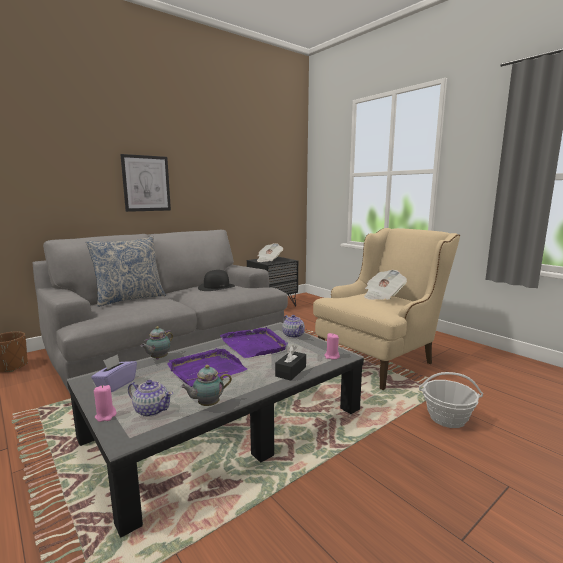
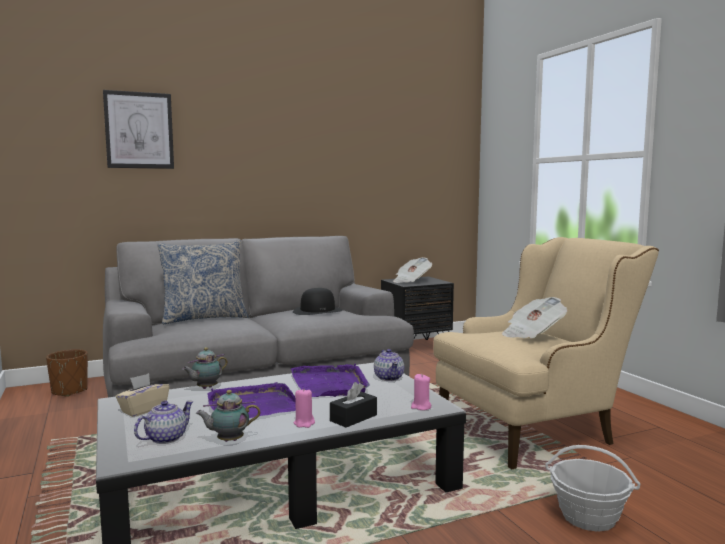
camera: 15 degrees right, 5 degrees down
purple tissue box [91,354,137,393] -> beige tissue box [116,373,169,417]
pink candle [94,385,116,422] -> pink candle moved to [294,389,315,428]
picture [120,154,171,212] -> picture moved to [103,90,174,169]
teapot [128,380,173,417] -> teapot turned 90 degrees counterclockwise [134,401,194,444]

